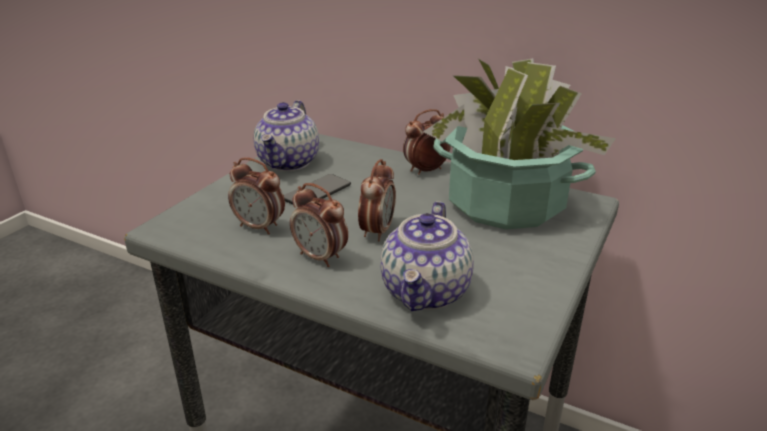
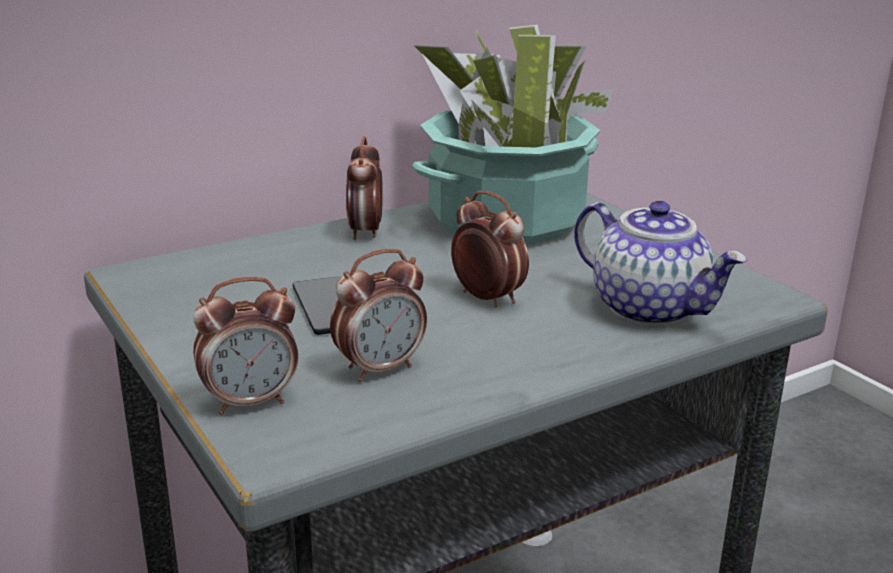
camera: 60 degrees left, 5 degrees down
teapot [254,100,319,171] -> none
alarm clock [290,183,348,267] -> alarm clock moved to [193,277,298,415]

